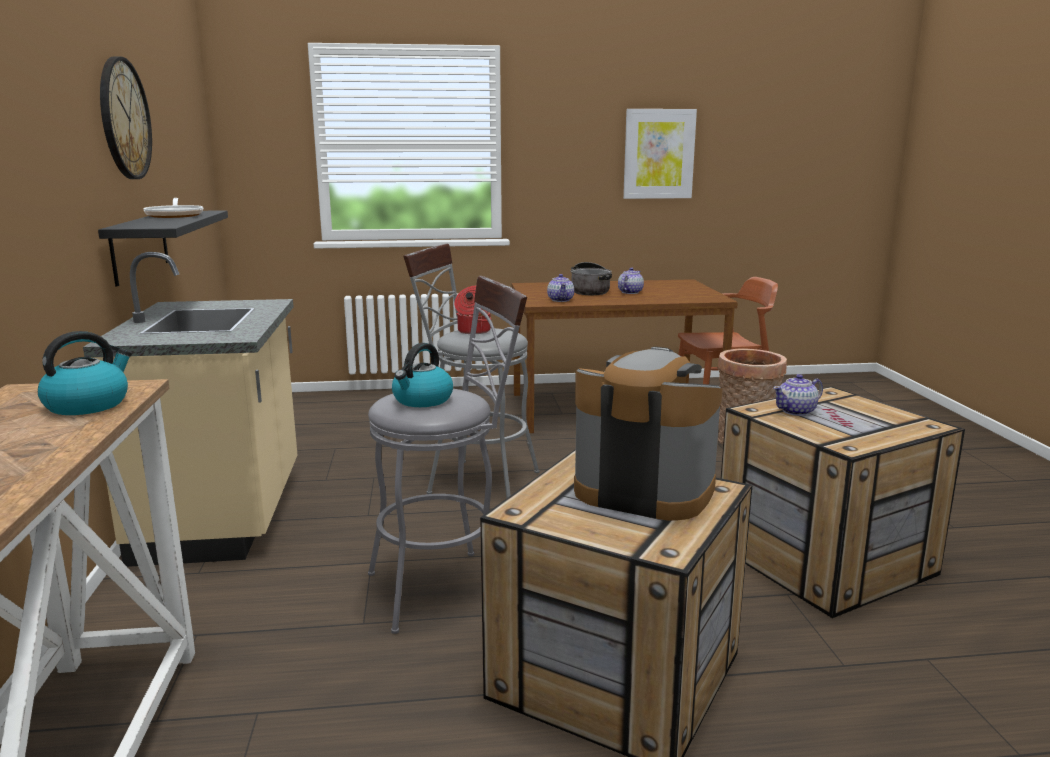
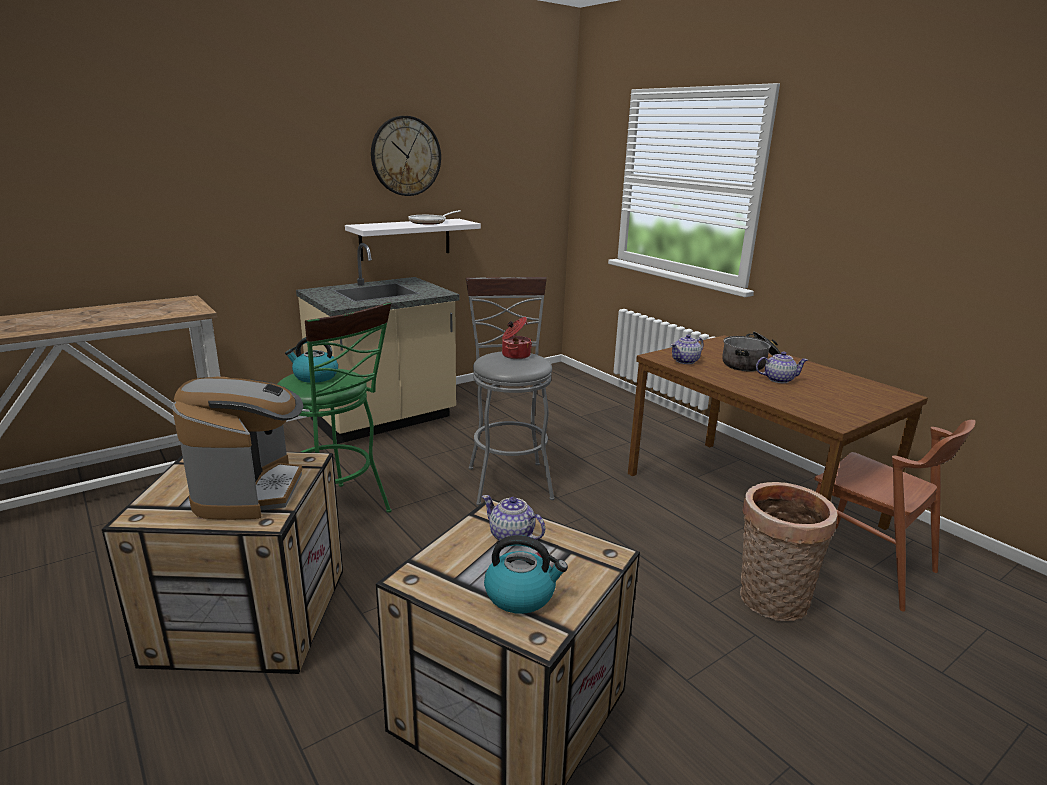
camera: 60 degrees right, 5 degrees up
kettle [38,331,132,415] -> kettle moved to [484,535,568,614]
black shelf [98,210,228,287] -> white shelf [345,219,481,261]
grey stool [368,276,527,634] -> green stool [278,302,391,513]
picture [623,109,697,199] -> none

